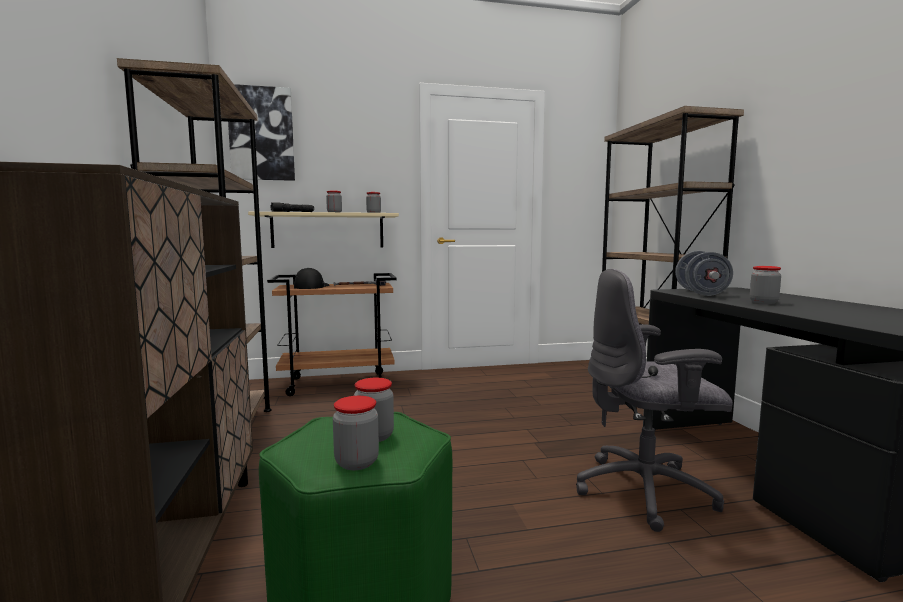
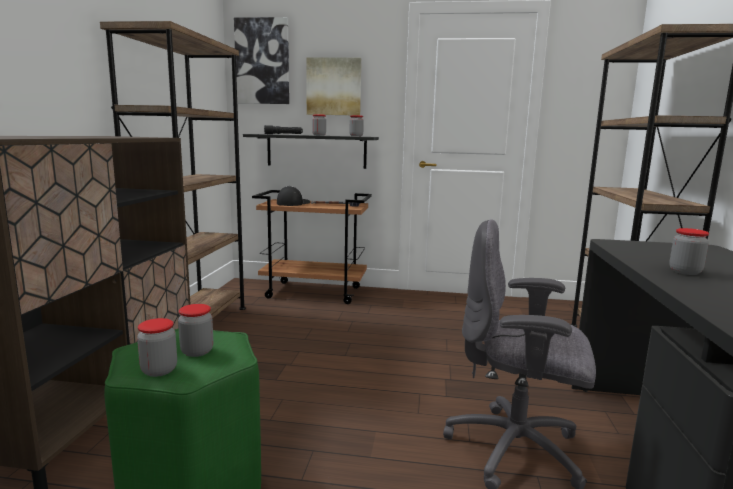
camera: 20 degrees right, 5 degrees up
beige shelf [248,212,399,248] -> black shelf [243,134,379,169]
grey dumbbell [675,251,733,296] -> none
none -> picture [306,57,361,115]

